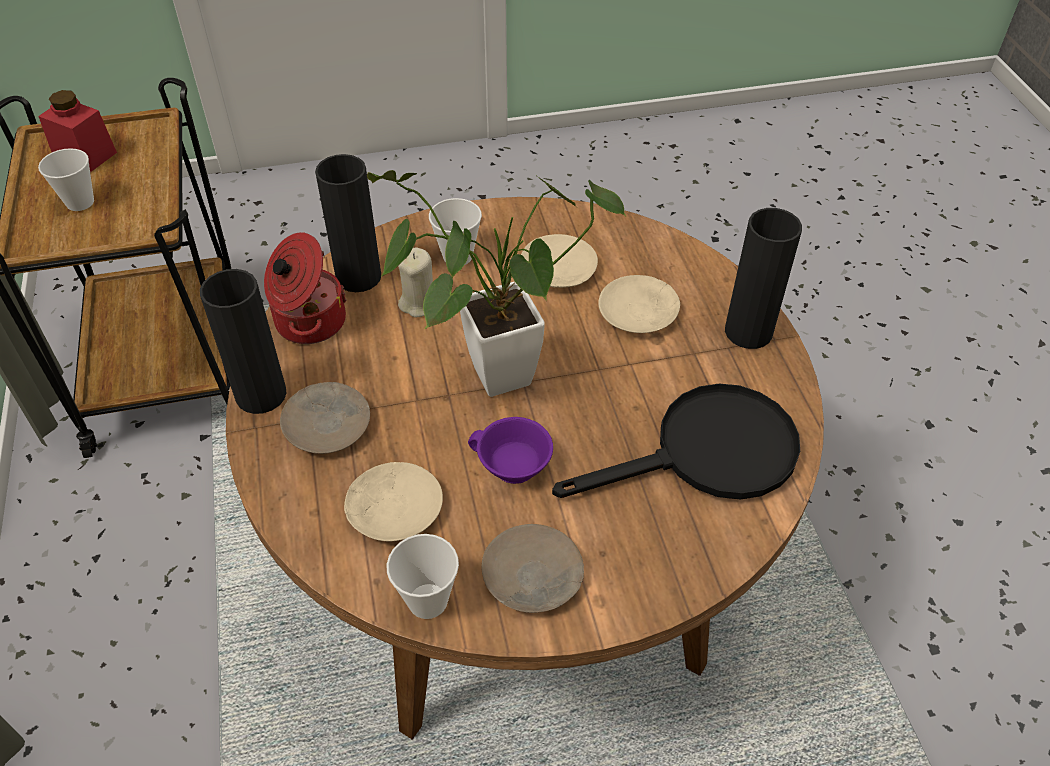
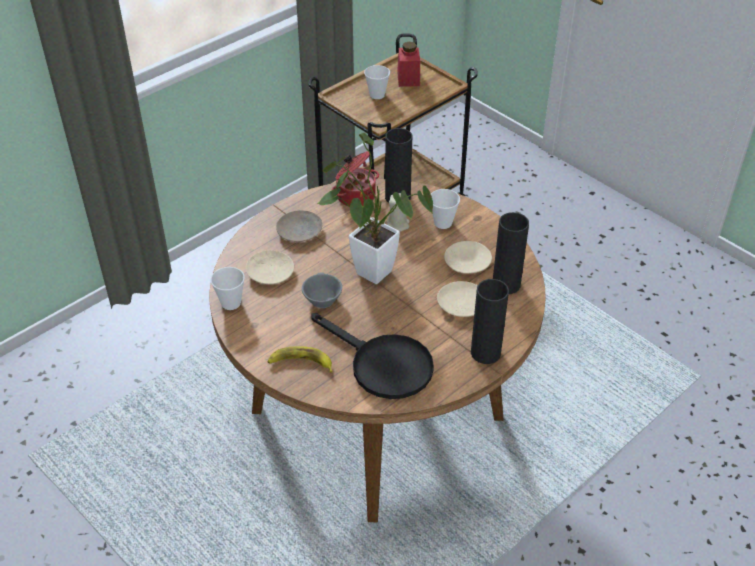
camera: 60 degrees right, 5 degrees down
black vase [200,269,286,414] -> black vase moved to [493,212,529,294]
purple cup [468,417,553,484] -> grey cup [302,273,342,308]
beige plate [482,524,584,613] -> none
none -> banana [268,346,333,373]

